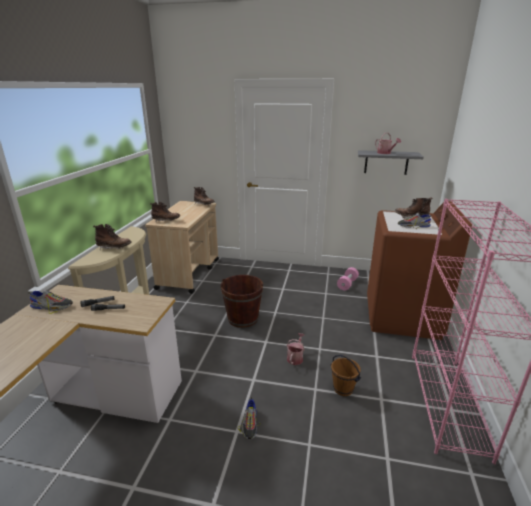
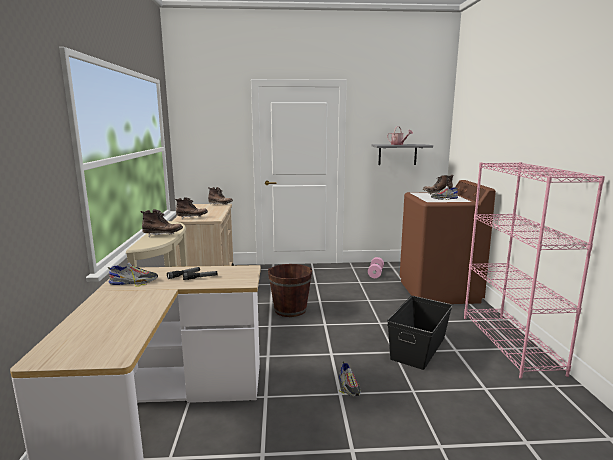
camera: 15 degrees left, 10 degrees down
watering can [287,333,305,365] -> none
brown bucket [331,355,361,396] -> black storage box [387,296,453,370]

